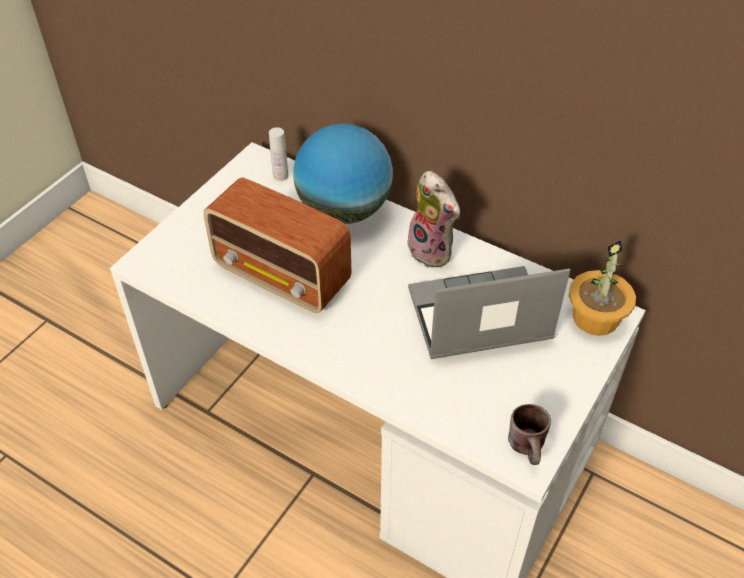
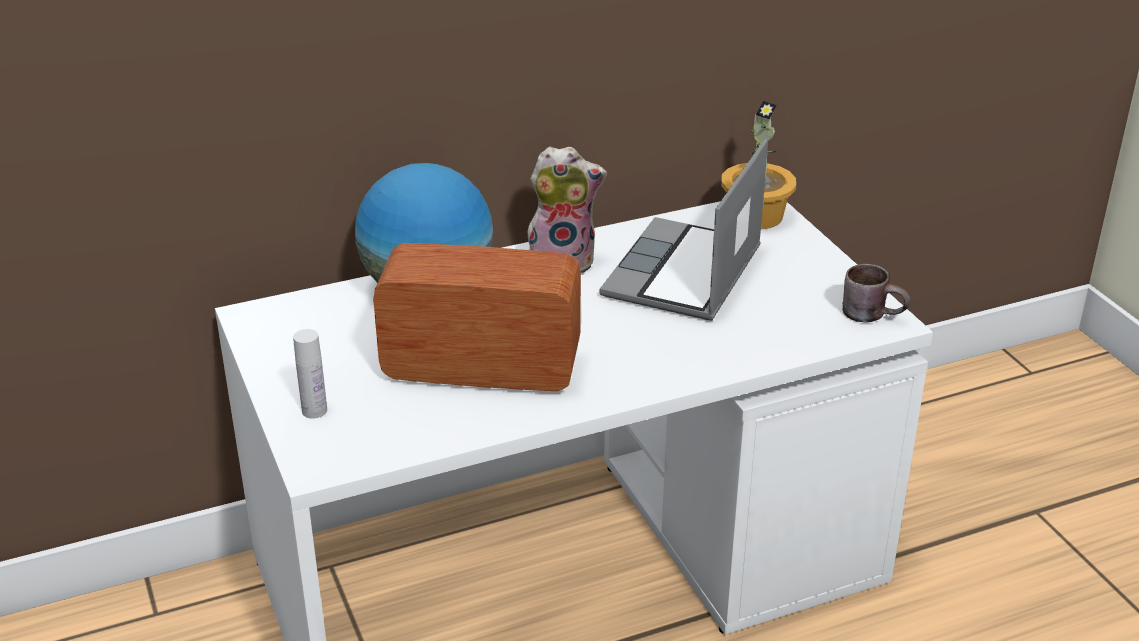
camera: 55 degrees left, 15 degrees down
radio [204,178,352,313] -> radio turned 150 degrees counterclockwise [373,243,581,391]
white bottle [269,127,288,181] -> white bottle moved to [293,329,327,419]

